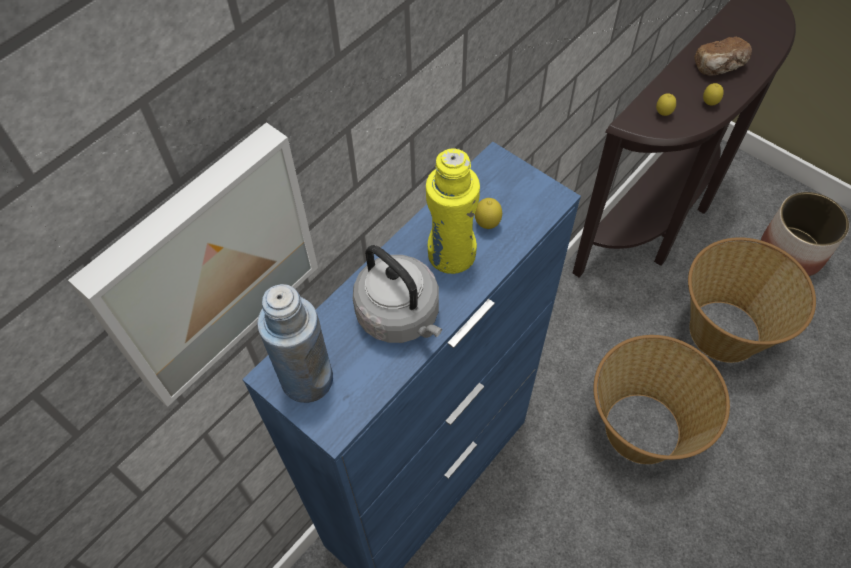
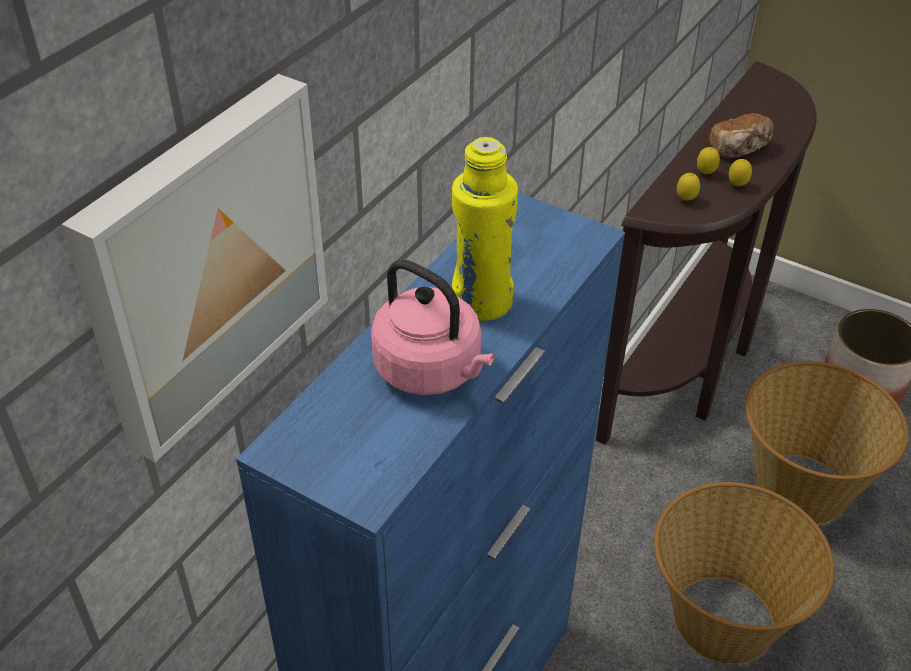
camera: 10 degrees left, 15 degrees down
blue bottle [257,284,333,403] -> none
grey kettle [353,245,442,343] -> pink kettle [371,259,495,395]
lemon [475,198,502,229] -> lemon moved to [697,147,720,174]

